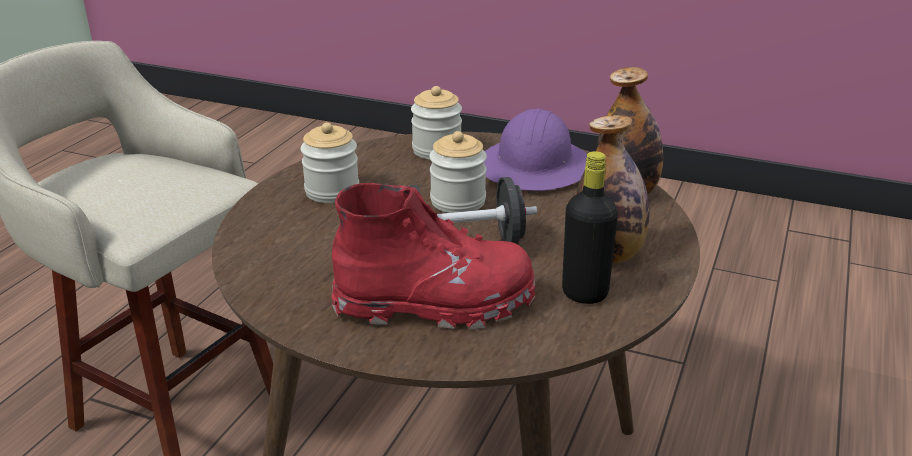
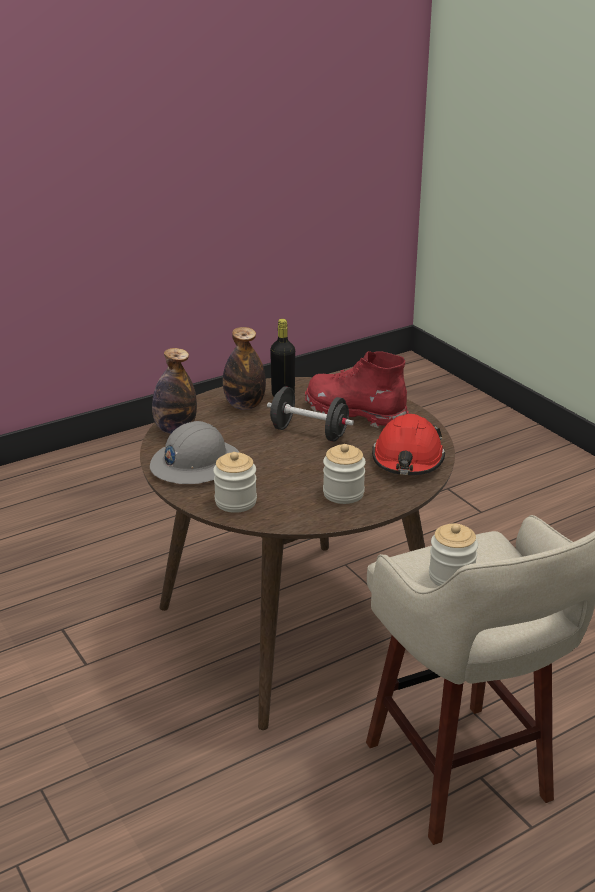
camera: 145 degrees left, 0 degrees up
jar [429,131,487,213] -> jar moved to [429,523,478,586]
purple hard hat [484,109,587,191] -> grey hard hat [150,421,240,484]
none -> red hard hat [372,414,445,475]

